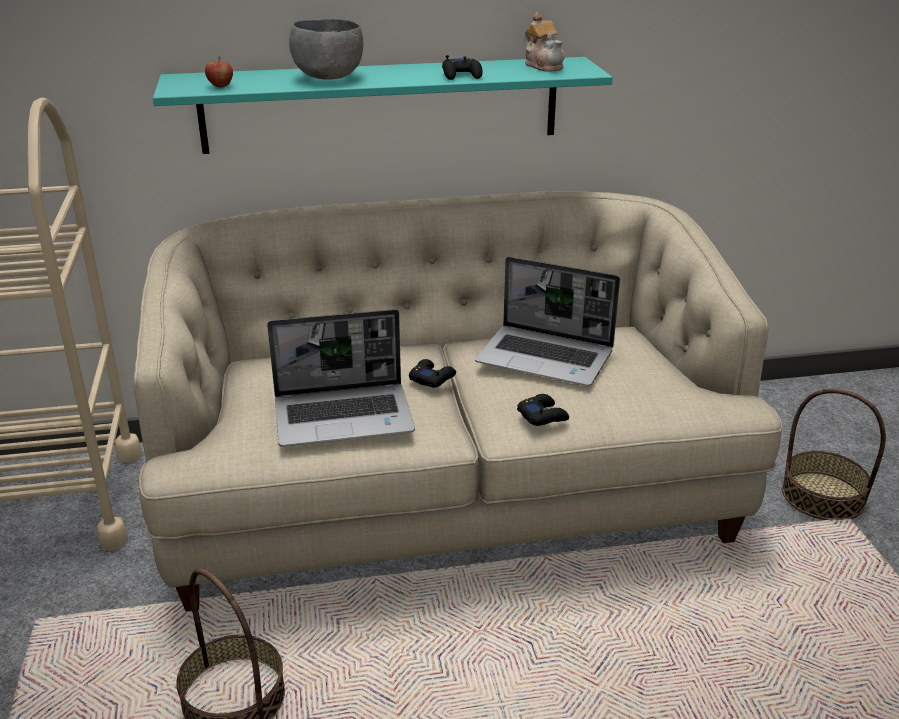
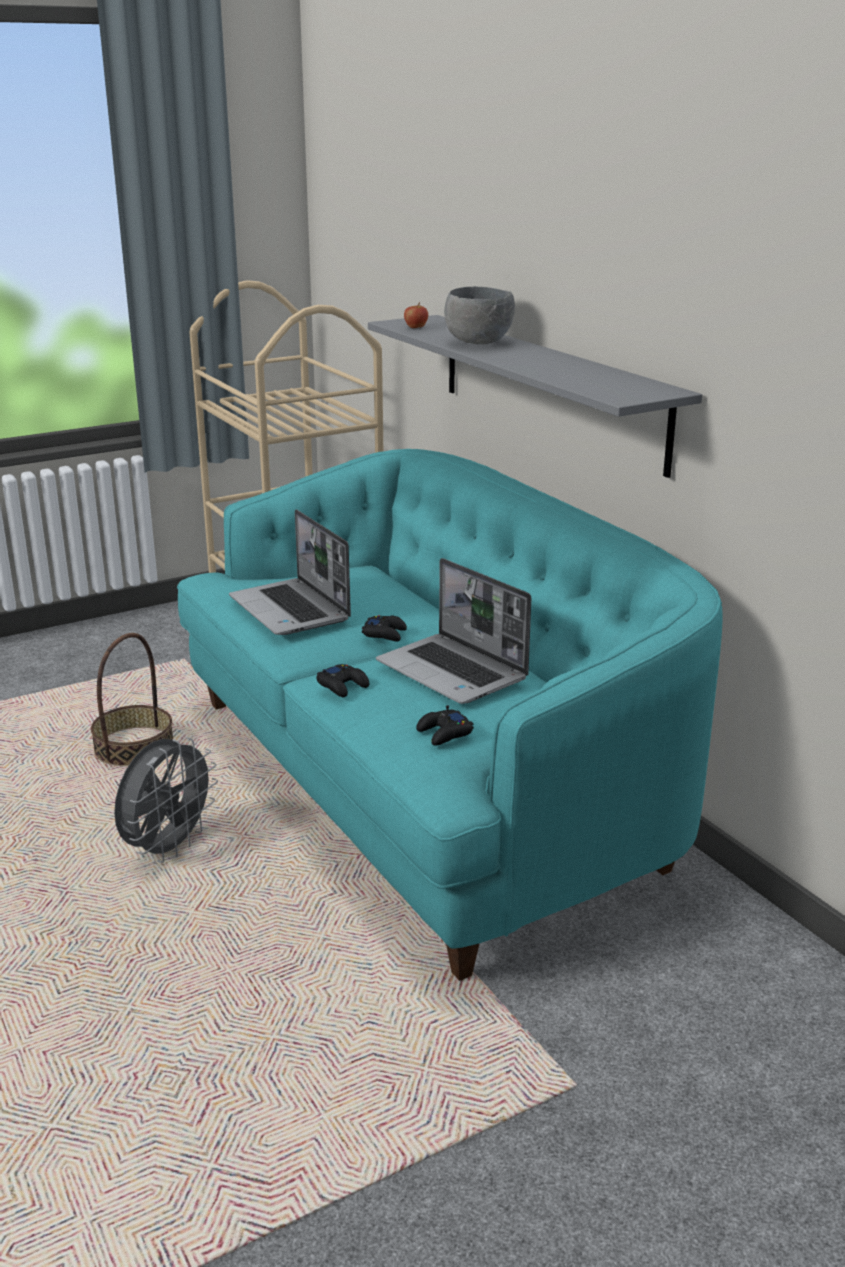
camera: 70 degrees right, 5 degrees down
beige sofa [133,191,783,612] -> turquoise sofa [177,449,723,981]
turquoise shelf [153,57,613,154] -> grey shelf [368,315,702,478]
black game controller [442,55,483,80] -> black game controller moved to [416,705,474,746]
laptop [475,257,620,386] -> laptop turned 45 degrees counterclockwise [376,558,531,704]
teapot [525,12,565,72] -> none
basket [782,389,886,520] -> none
none -> grey fan [114,737,218,863]

